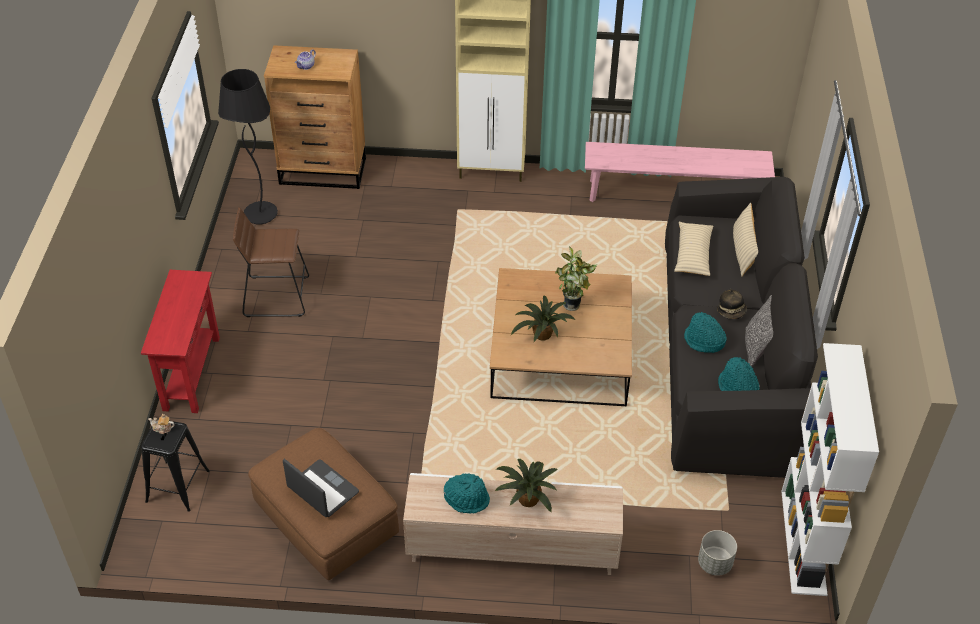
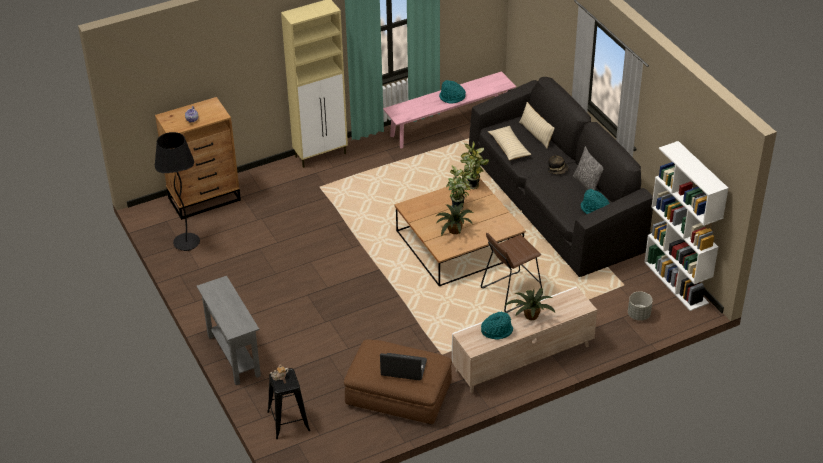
camera: 30 degrees left, 5 degrees down
red console table [141,270,220,413] -> grey console table [197,276,261,385]
brown stool [233,207,309,317] -> brown stool moved to [481,233,543,313]
turquoise hat [684,312,727,353] -> turquoise hat moved to [439,80,466,104]
none -> potted plant [460,141,489,189]

